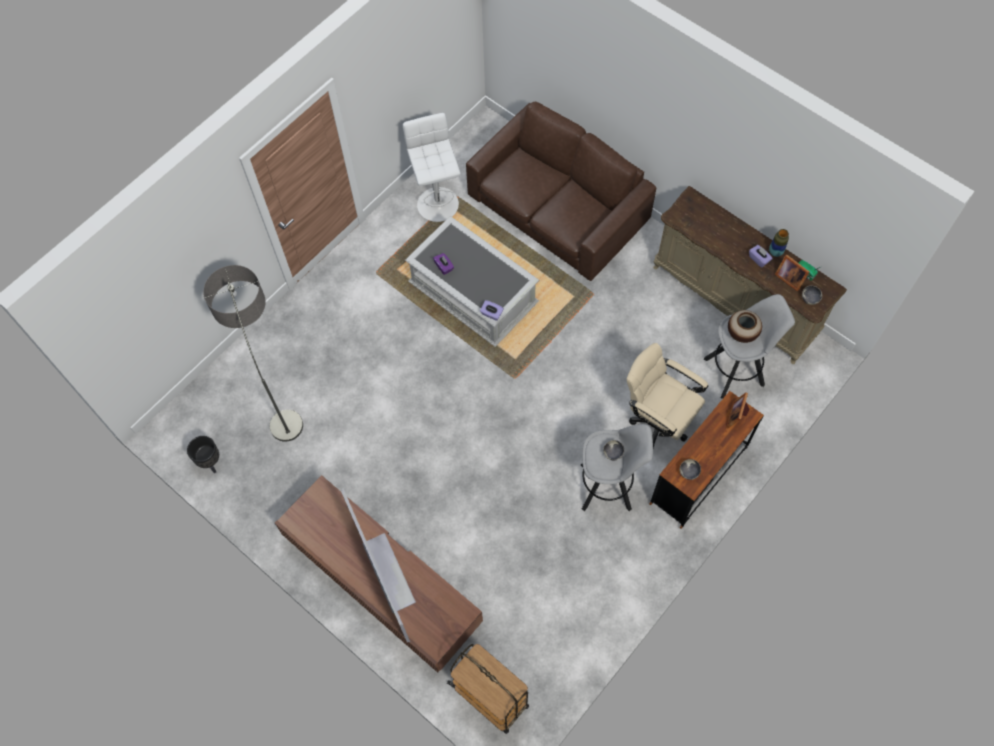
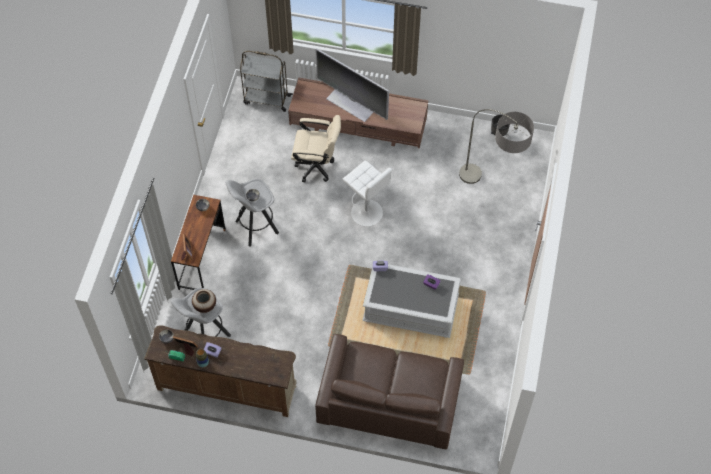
camera: 150 degrees right, 5 degrees down
white stool [403,113,461,222] -> white stool moved to [342,160,392,226]
brown cart [447,644,529,734] -> grey cart [240,51,293,112]
beige office chair [626,343,708,448] -> beige office chair moved to [291,115,341,182]

